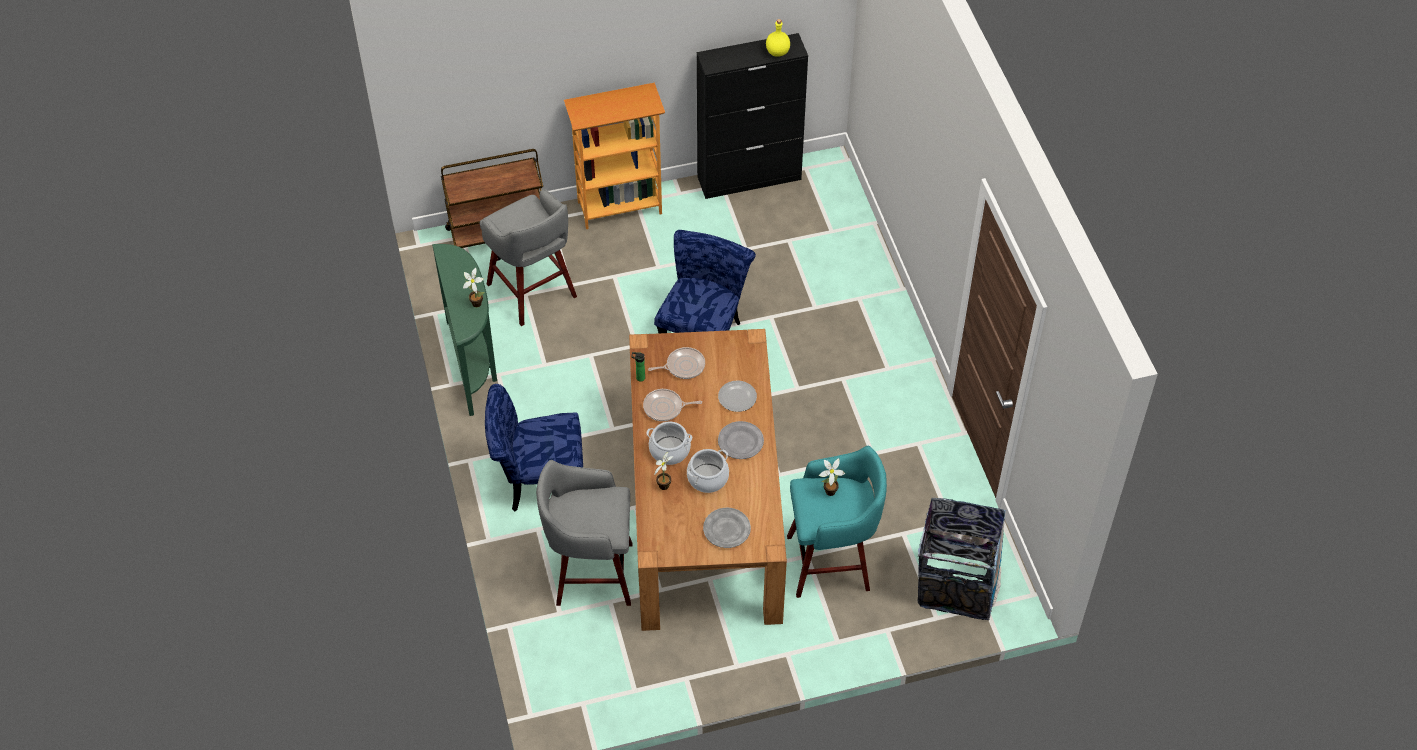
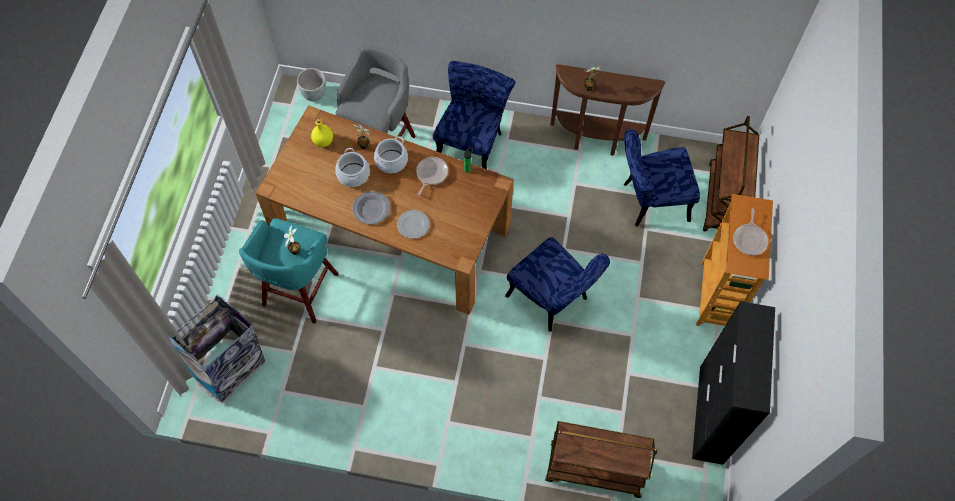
camera: 115 degrees right, 10 degrees up
green console table [432,244,497,416] -> brown console table [550,64,665,156]
grey stool [480,189,577,326] -> blue chair [624,129,700,227]
frying pan [648,347,705,379] -> frying pan moved to [733,208,768,255]
grey plate [703,508,751,548] -> none
yellow bottle [766,19,790,57] -> yellow bottle moved to [311,118,333,147]
none -> grey planter [297,68,326,101]
none -> brown cart [545,421,657,498]

